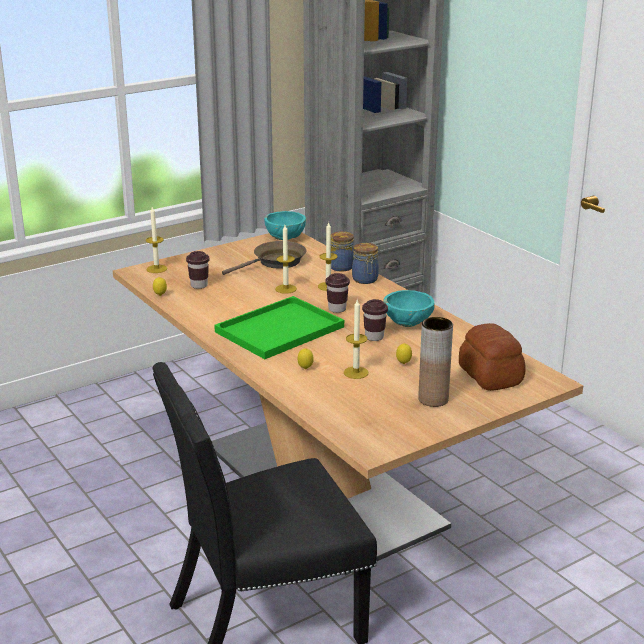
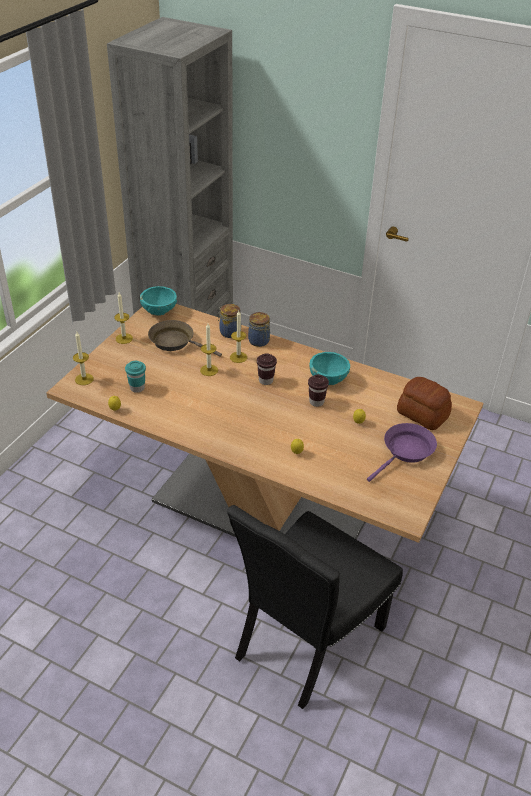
camera: 30 degrees left, 15 degrees up
brown cup [186,251,209,289] -> turquoise cup [125,361,146,393]
green tray [214,296,344,359] -> none
brown frying pan [222,241,307,275] -> brown frying pan turned 90 degrees counterclockwise [148,320,222,357]
candle [344,300,369,379] -> candle moved to [114,292,133,344]
brown vase [418,317,453,407] -> purple frying pan [367,423,437,482]

